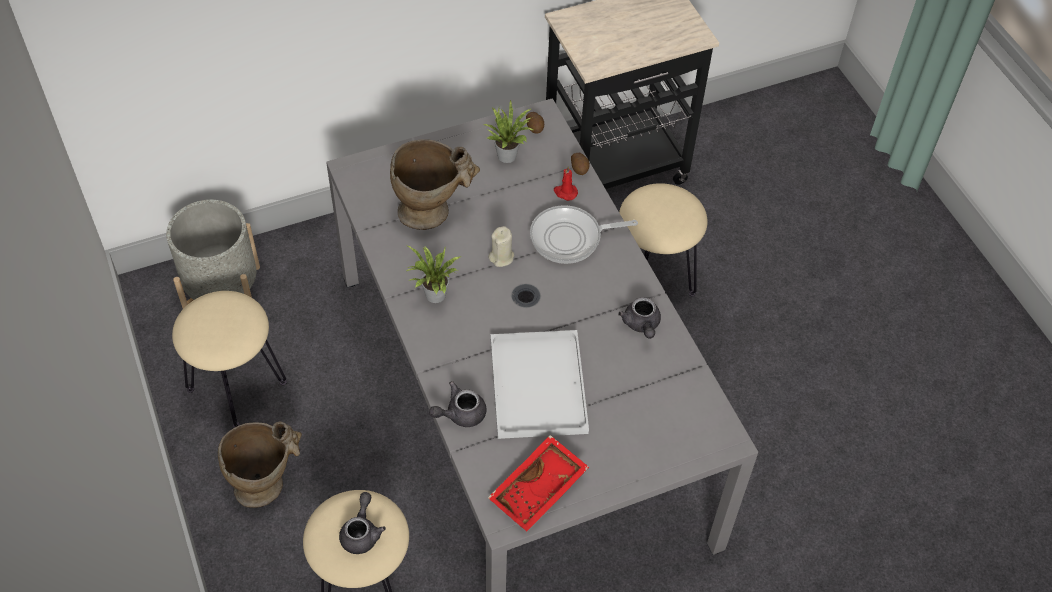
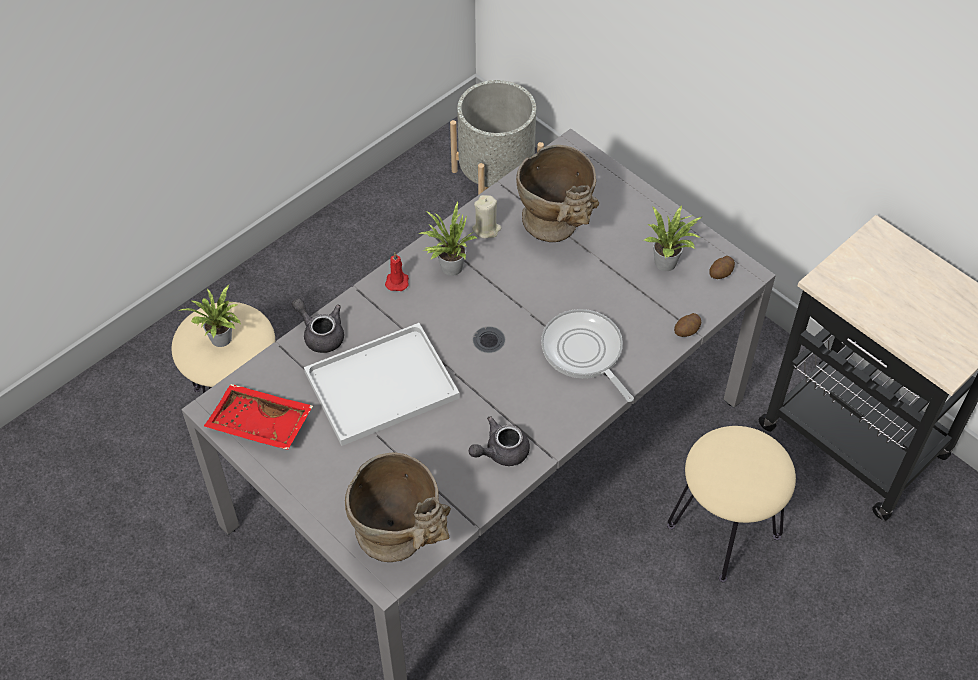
camera: 70 degrees right, 0 degrees up
beige stool [172,291,287,428] -> none
beige vase [218,421,302,508] -> beige vase moved to [345,452,451,562]
grey teapot [339,492,386,554] -> potted plant [177,285,241,347]
beige candle [488,226,514,267] -> beige candle moved to [472,195,501,238]
red candle [554,166,578,201] -> red candle moved to [385,253,409,291]

